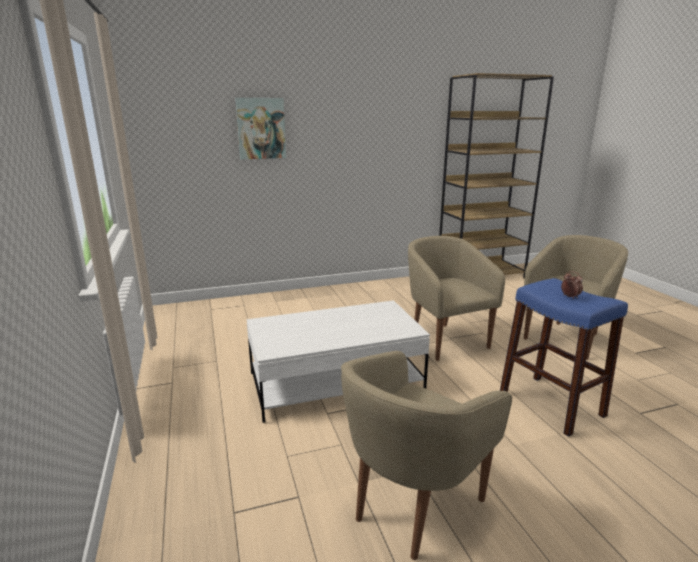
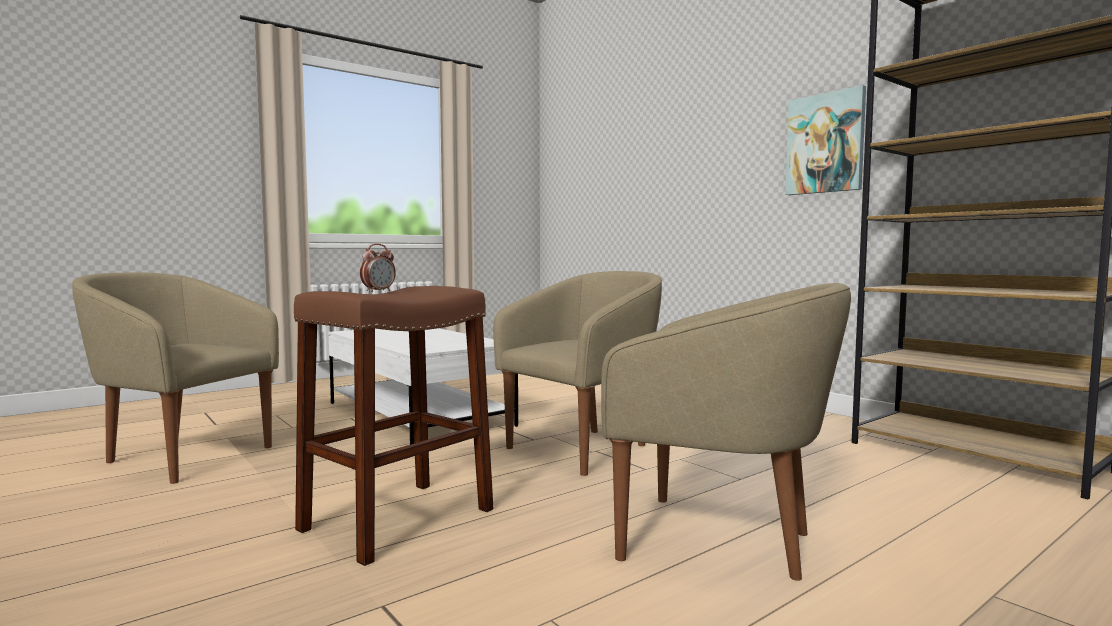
camera: 70 degrees right, 15 degrees down
picture [235,98,286,159] -> picture moved to [785,85,866,195]
blue stool [500,278,628,437] -> brown stool [294,286,493,566]

